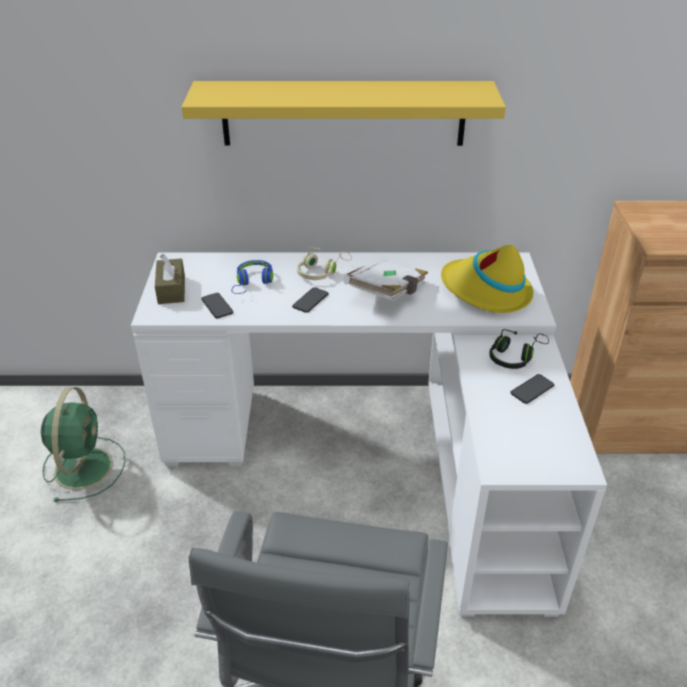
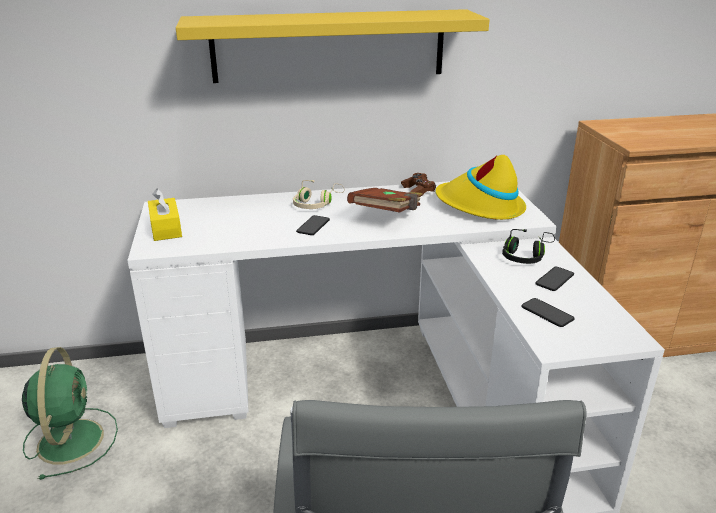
camera: 10 degrees left, 10 degrees down
brown tissue box [155,254,185,304] -> yellow tissue box [148,189,182,241]
phone [201,293,233,318] -> phone moved to [521,298,575,327]
blue headphones [232,260,273,294] -> none
white book [344,259,428,301] -> brown book [347,188,423,213]
none -> brown game controller [401,173,436,197]

